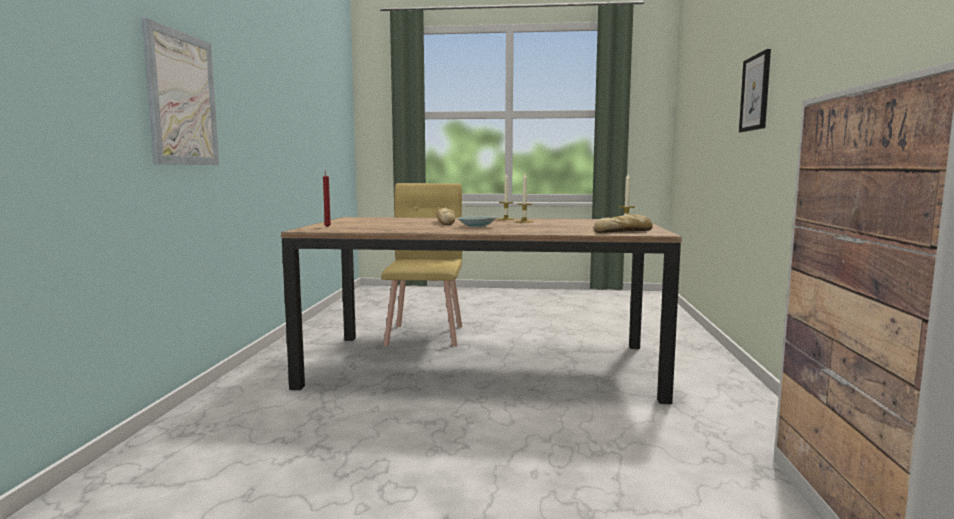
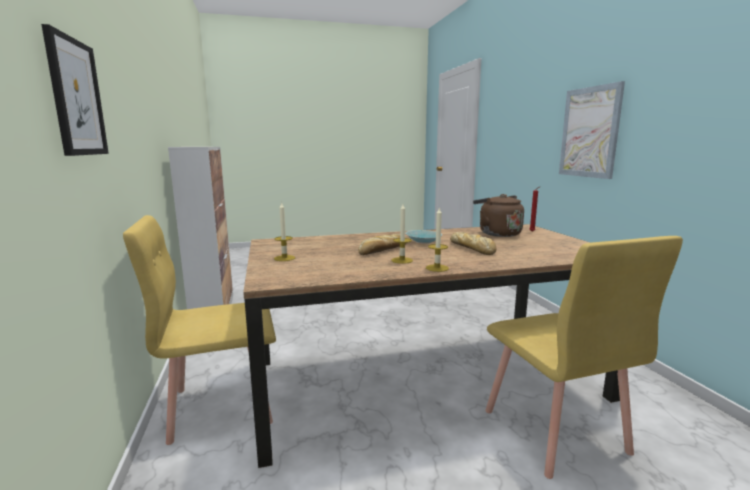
camera: 160 degrees right, 5 degrees up
bread [593,214,653,233] -> bread moved to [358,234,406,255]
none -> yellow chair [123,215,276,445]
none -> brown kettle [473,194,524,237]

